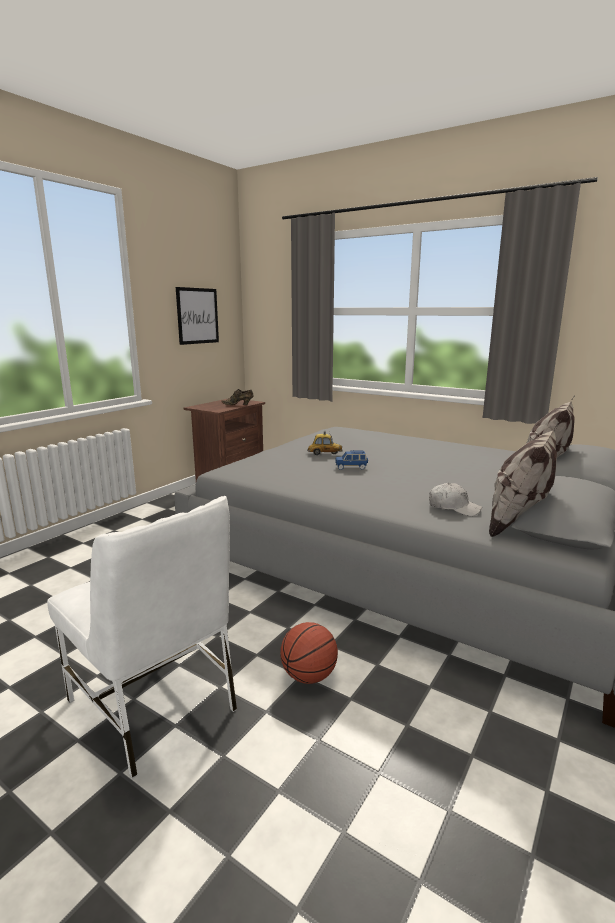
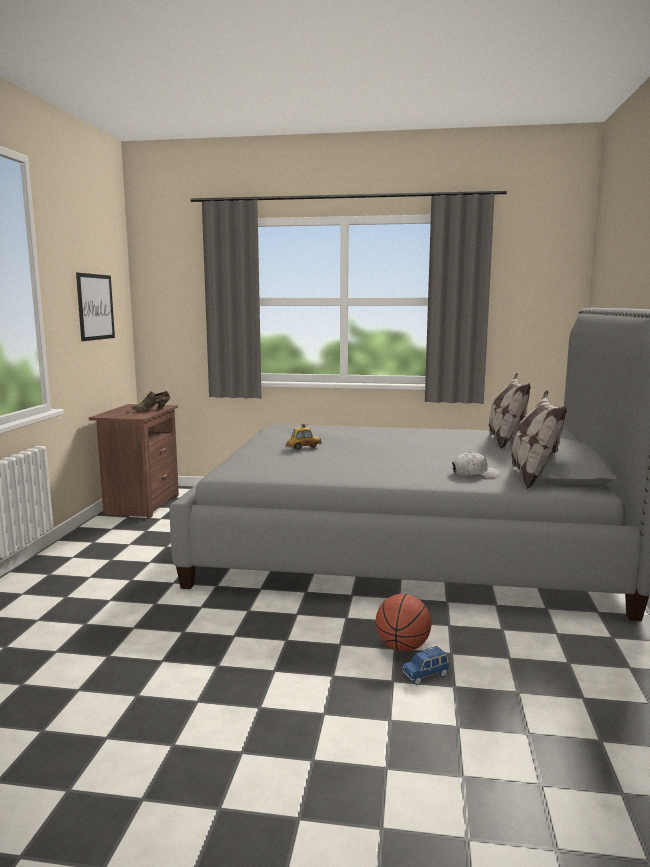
camera: 25 degrees left, 5 degrees down
white chair [47,496,237,779] -> none
blue toy car [336,450,368,470] -> blue toy car moved to [402,646,449,685]

